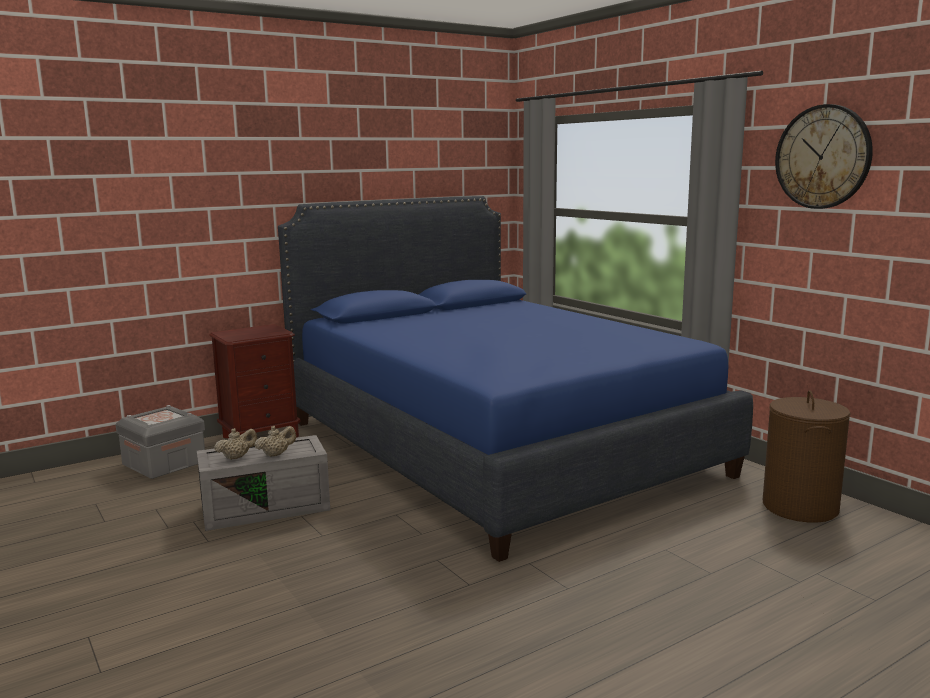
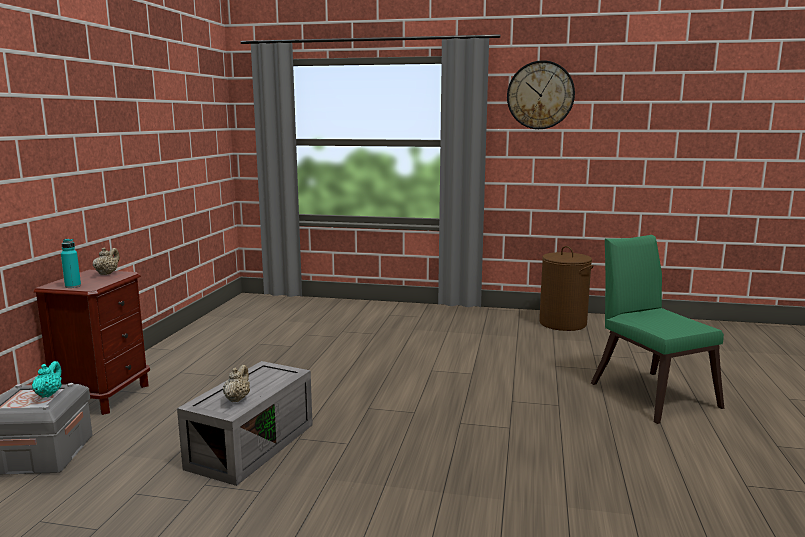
camera: 45 degrees left, 0 degrees up
beige teapot [254,426,296,457] -> beige teapot moved to [93,247,120,275]
blue bed [278,196,753,562] -> none
none -> turquoise teapot [32,361,62,398]
none -> turquoise bottle [61,239,81,288]
none -> green chair [591,235,724,424]

